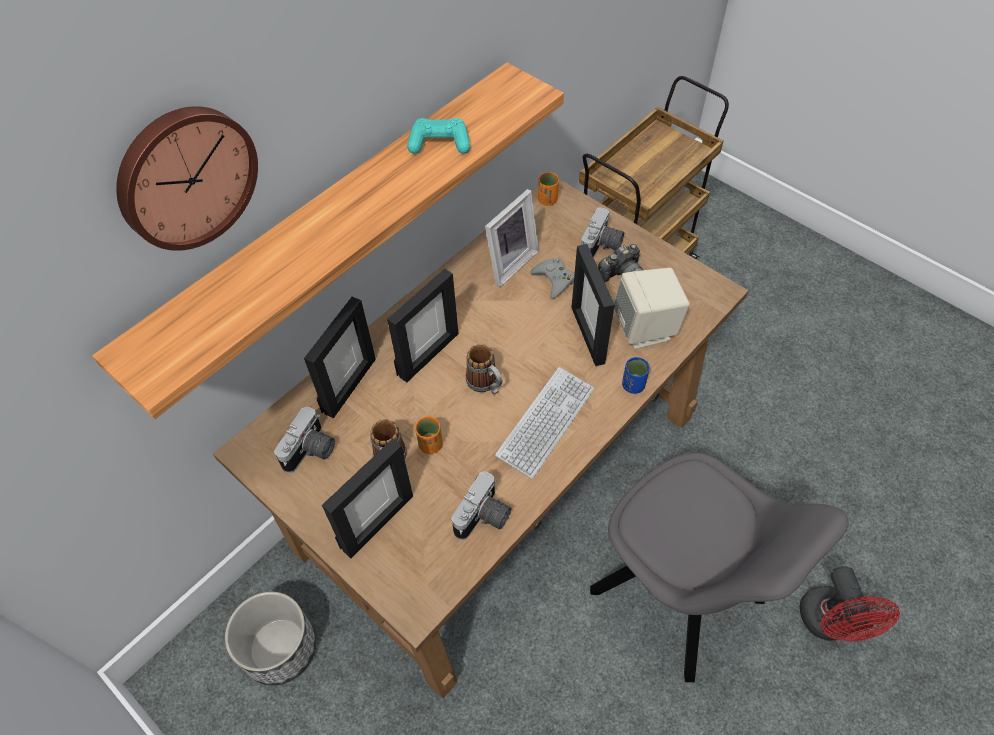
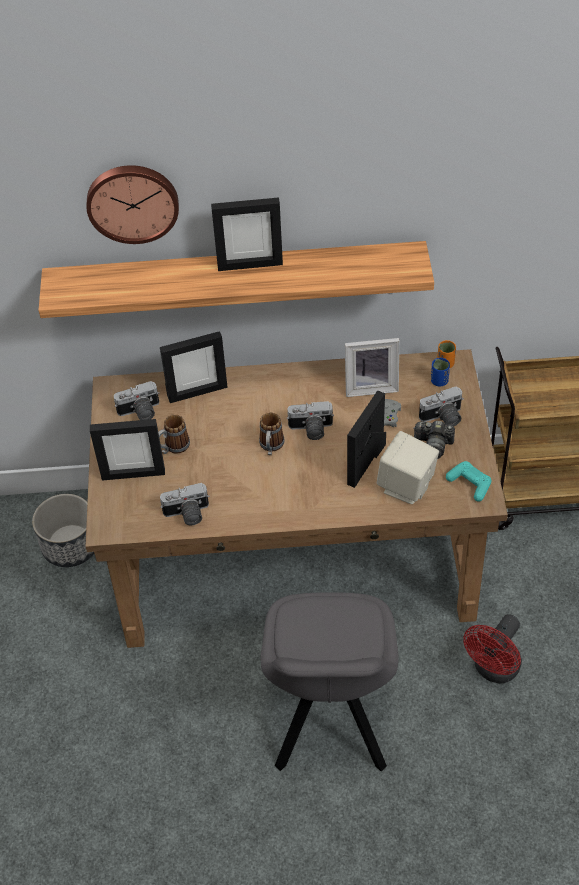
camera: 45 degrees right, 5 degrees down
picture frame [387,269,459,383] -> picture frame moved to [211,197,283,271]
turquoise game controller [407,118,470,154] -> turquoise game controller moved to [446,461,491,502]
orange cup [415,417,443,454] -> none
keyboard [495,367,594,479] -> none
blue cup [622,357,650,394] -> blue cup moved to [431,358,450,386]
red fan [799,566,900,641] -> red fan moved to [463,614,522,683]
none -> camera [287,401,334,440]

